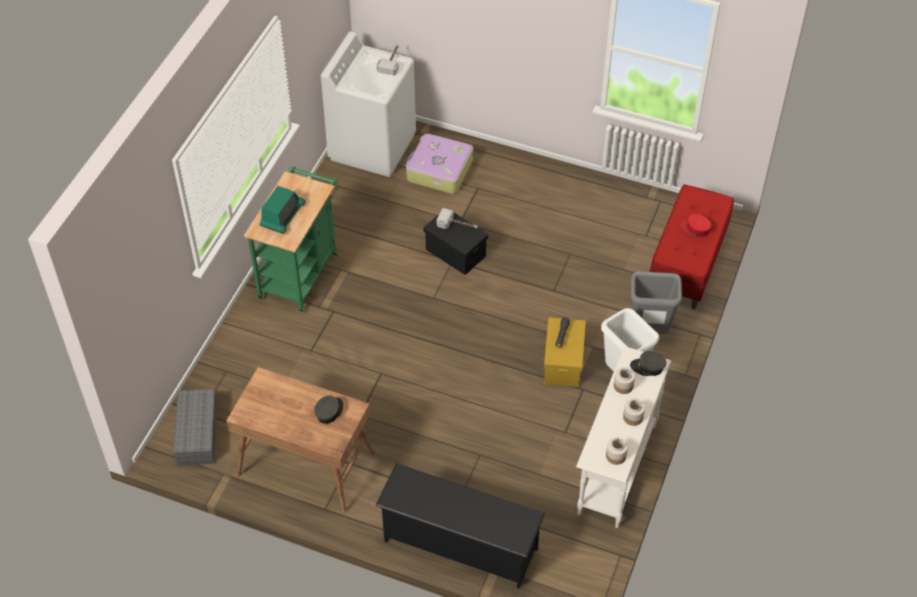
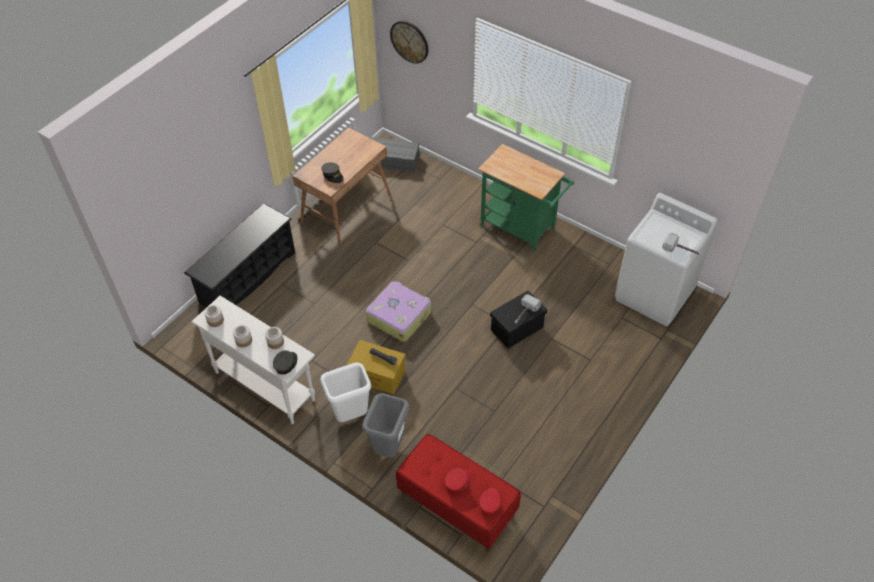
camera: 105 degrees right, 0 degrees up
radio [260,186,305,233] -> none
suitcase [406,134,473,194] -> suitcase moved to [366,281,431,342]
none -> wall clock [390,21,428,63]
none -> red cap [479,488,502,515]

